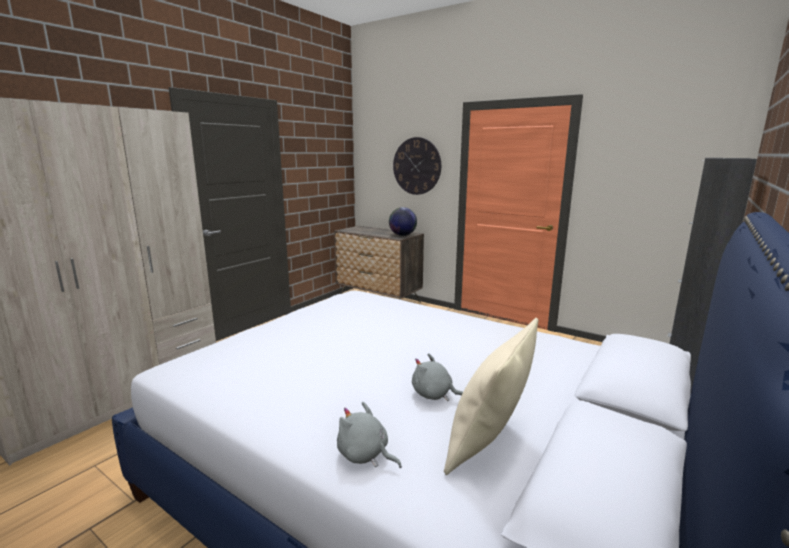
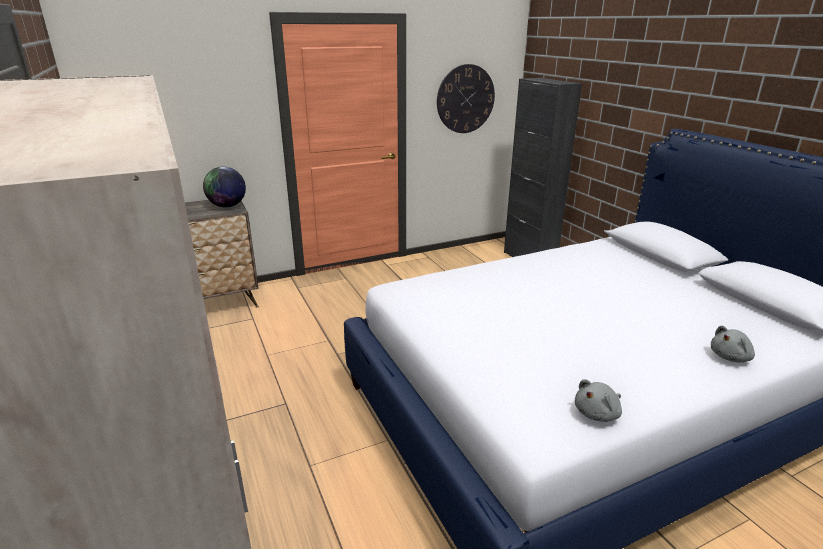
camera: 60 degrees left, 10 degrees up
wall clock [393,137,441,195] -> wall clock moved to [437,64,495,133]
grey plush toy [412,353,463,401] -> grey plush toy moved to [575,379,622,422]
beige pillow [444,318,538,475] -> none

